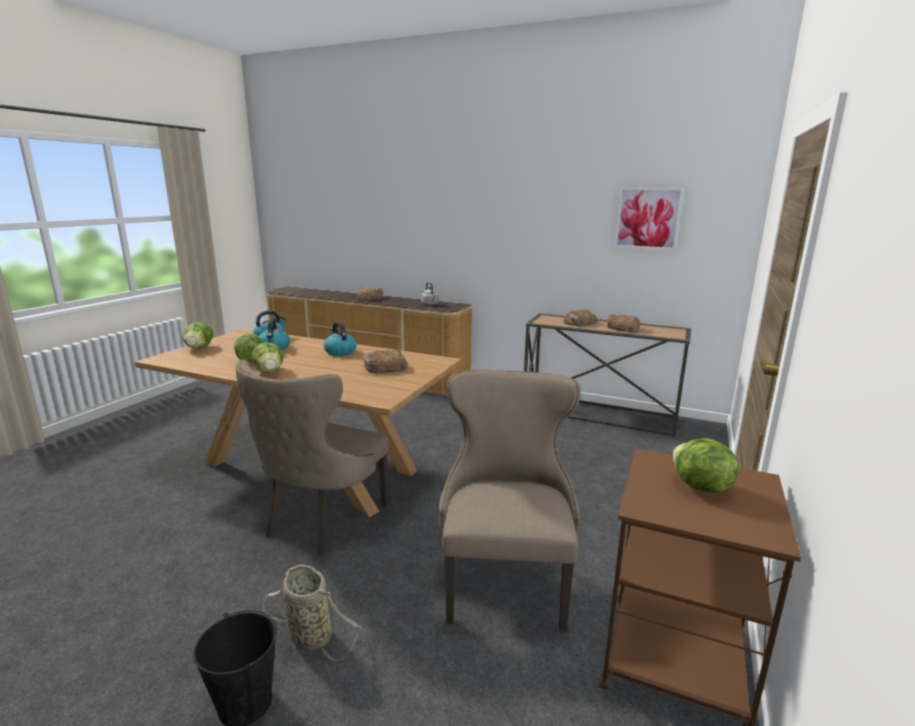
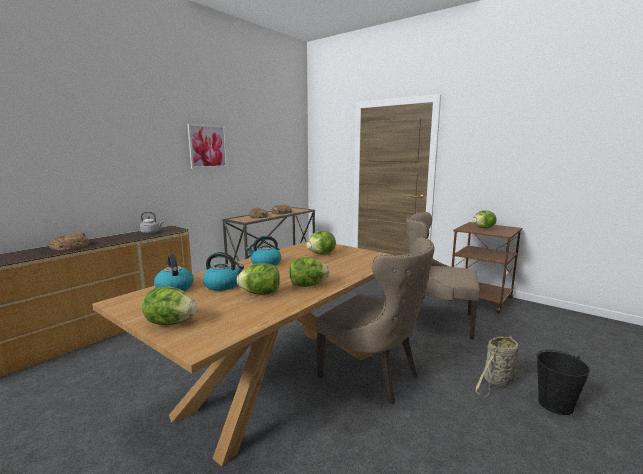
camera: 75 degrees left, 5 degrees down
bread [364,350,408,373] -> lettuce [307,231,336,255]
picture [614,187,684,251] -> picture moved to [187,124,227,169]

